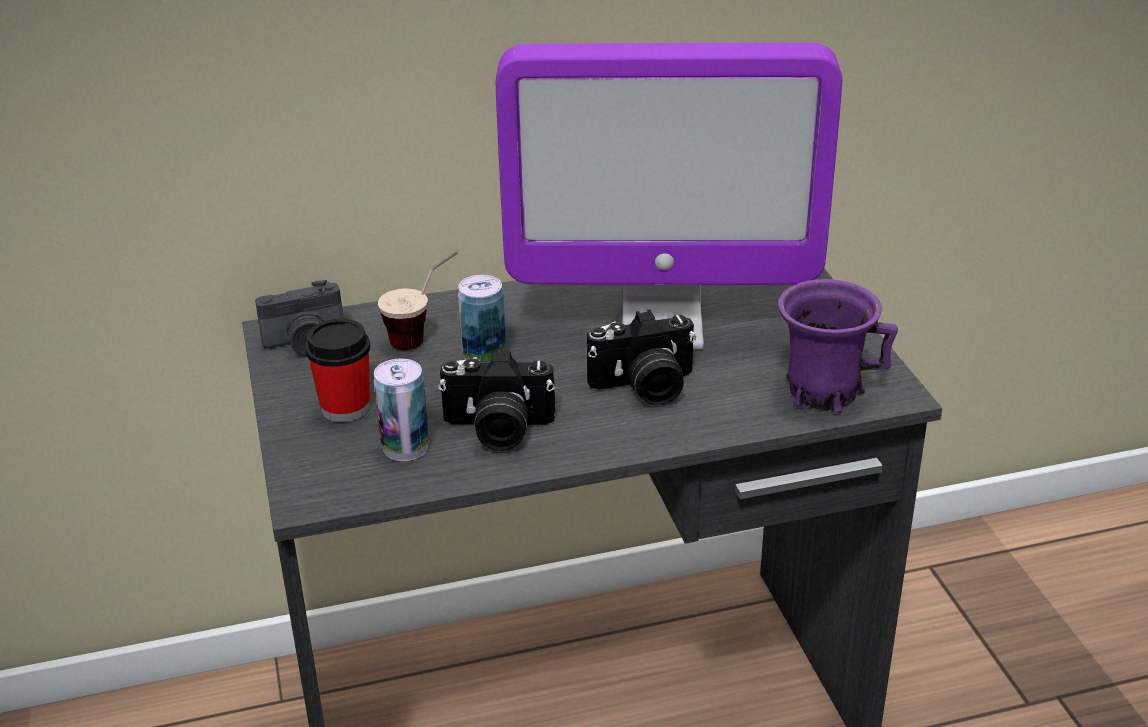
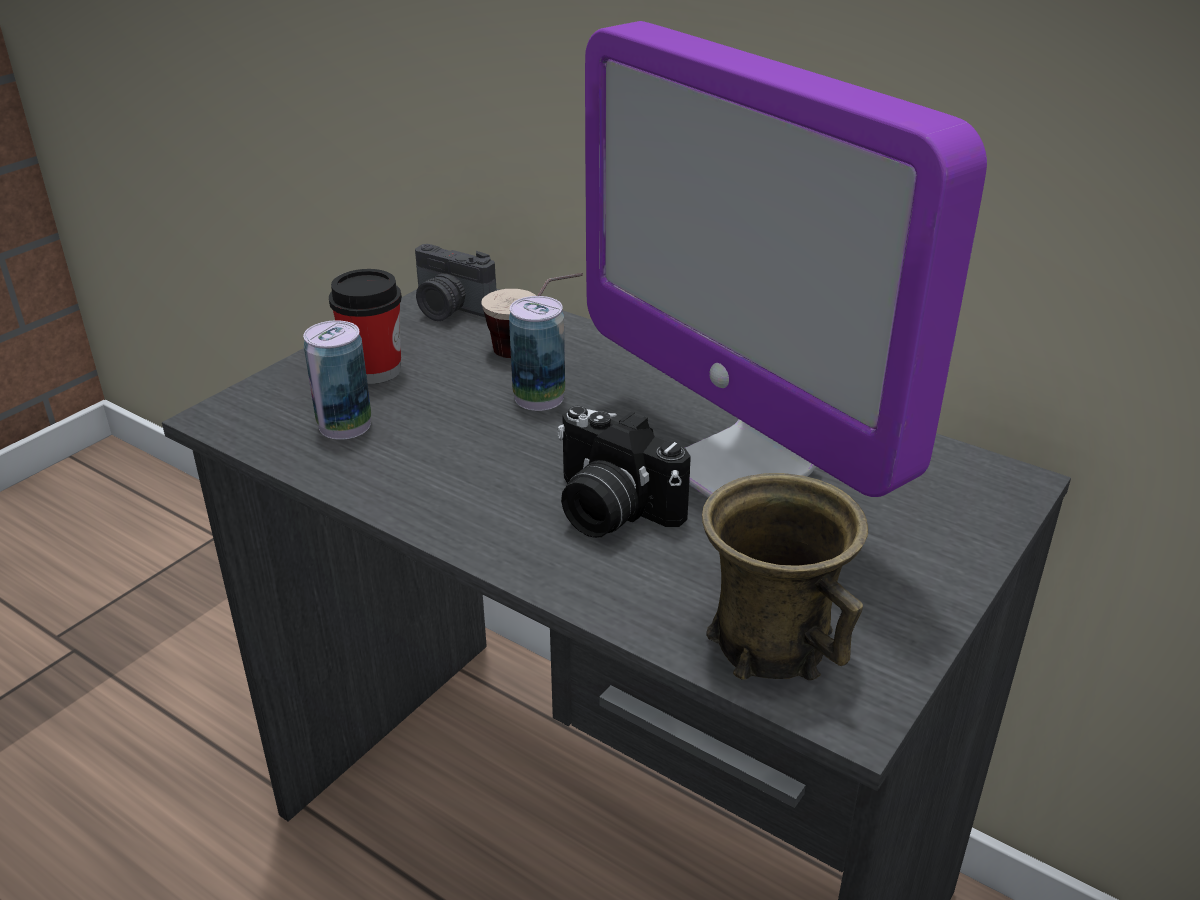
camera: 50 degrees right, 0 degrees up
camera [438,350,555,451] -> none
purple mug [778,279,898,413] -> brown mug [702,473,868,680]

